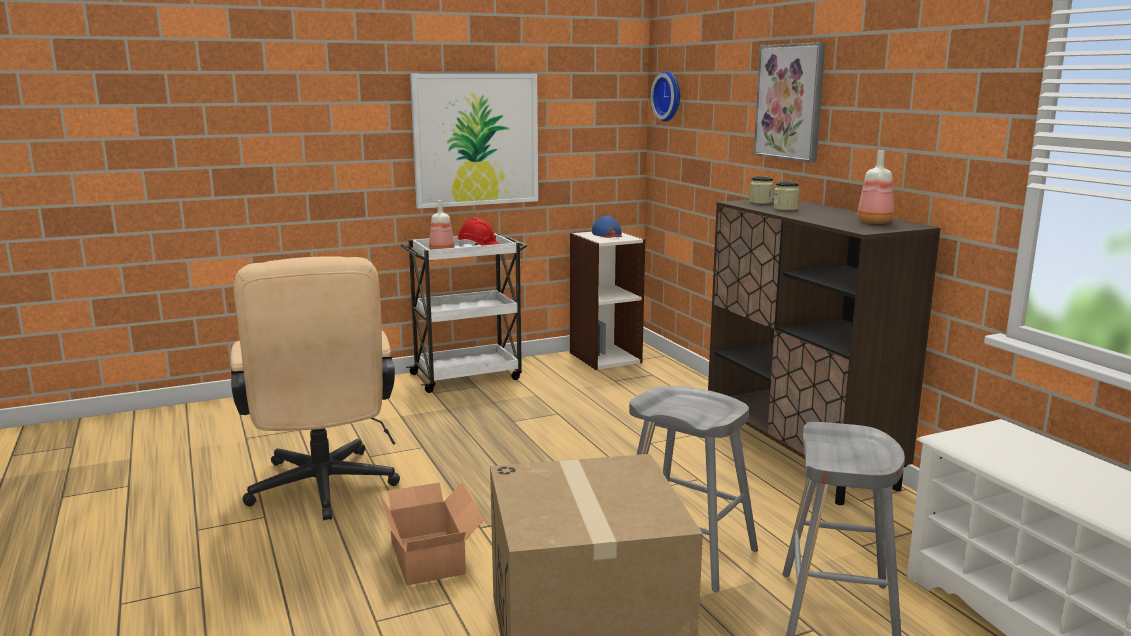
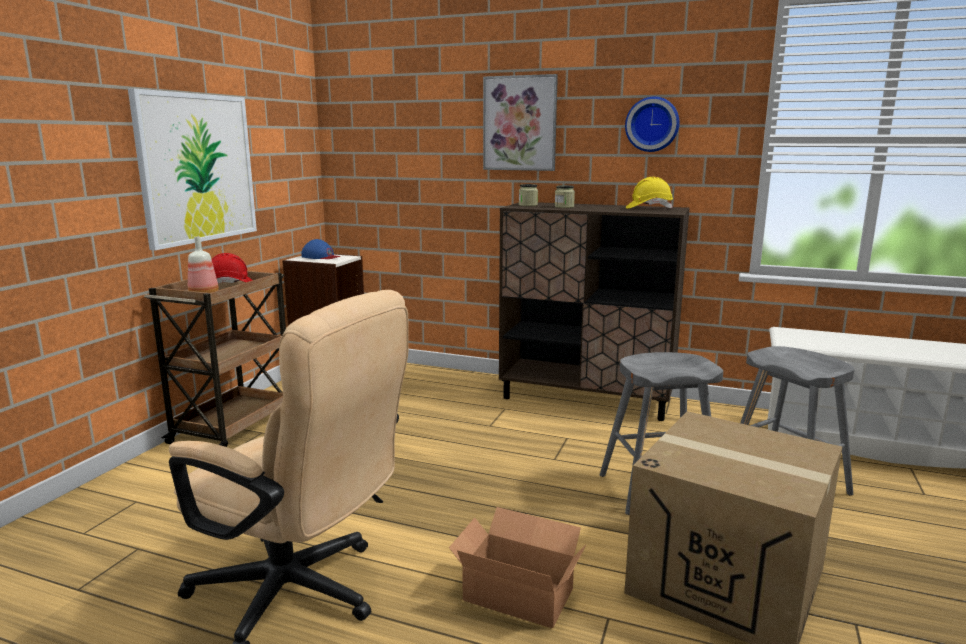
camera: 45 degrees left, 0 degrees up
white cart [400,233,527,393] -> brown cart [144,271,286,447]
wall clock [651,71,680,122] -> wall clock moved to [625,96,679,152]
bottle [857,150,894,224] -> yellow hard hat [625,177,673,209]

